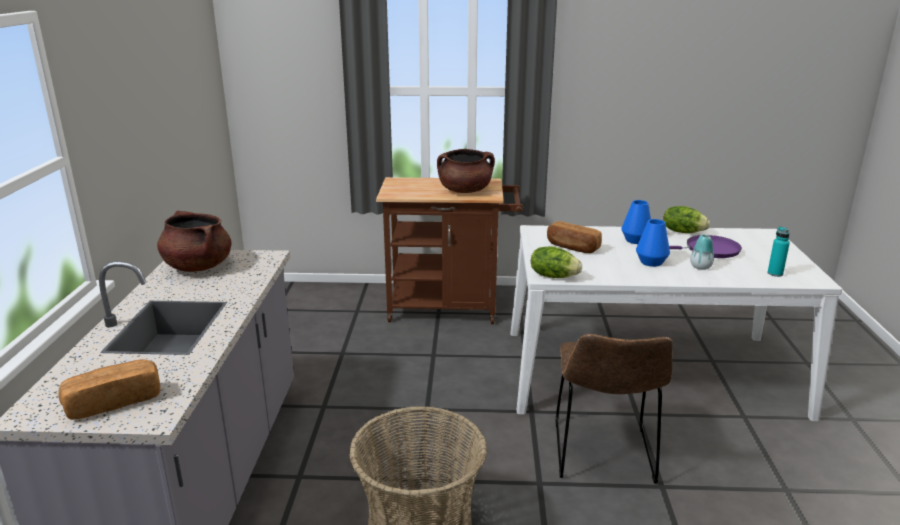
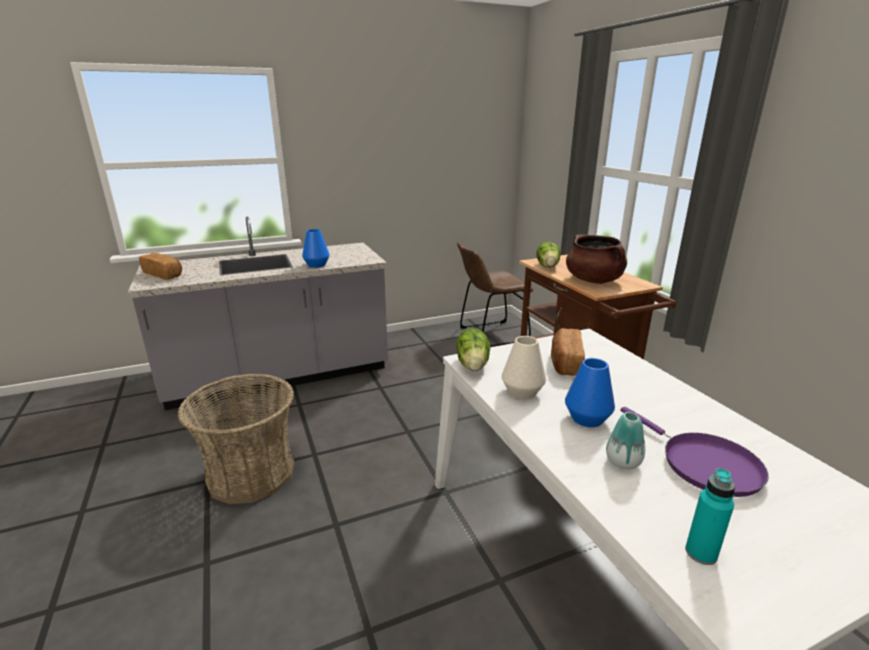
camera: 65 degrees right, 0 degrees up
brown cooking pot [157,211,231,272] -> none
brown chair [555,334,673,484] -> brown chair moved to [457,242,533,347]
blue vase [621,200,651,244] -> blue vase moved to [302,229,330,268]
lettuce [663,206,710,233] -> lettuce moved to [537,242,561,268]
none -> white vase [502,336,546,399]

